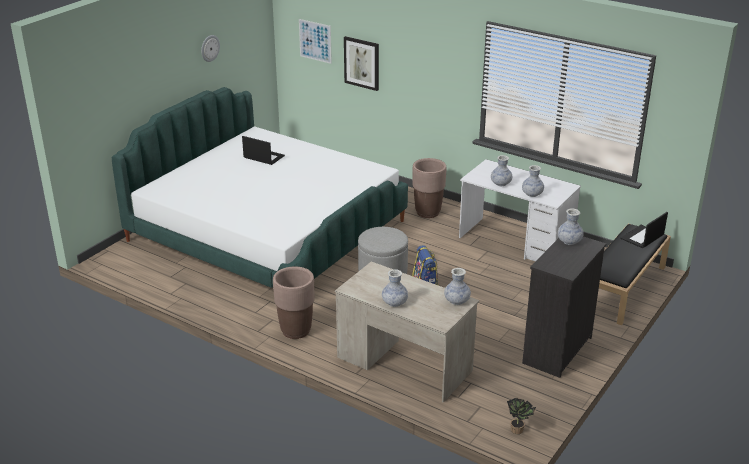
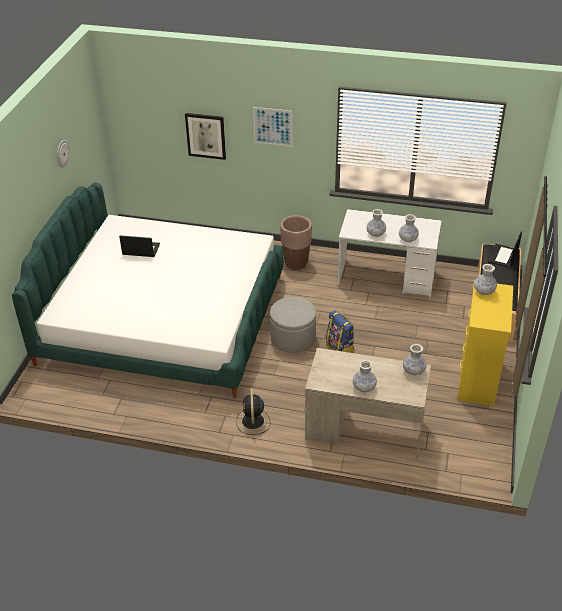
camera: 20 degrees left, 10 degrees up
brown planter [273,266,314,339] -> black fan [236,388,271,435]
picture [299,19,332,64] -> picture moved to [253,107,293,147]
potted plant [507,398,536,434] -> none
black dresser [522,236,606,378] -> yellow dresser [458,284,513,406]

